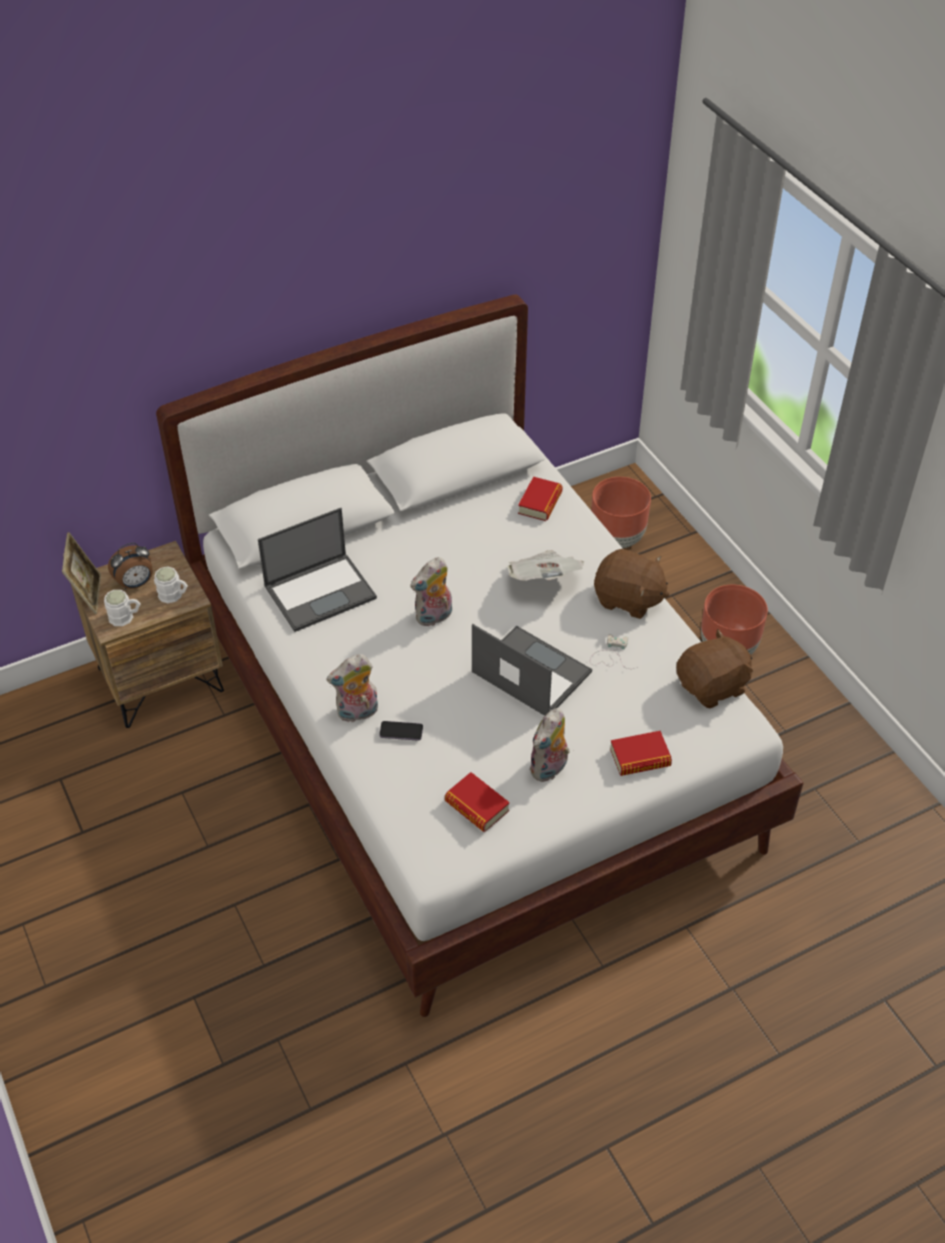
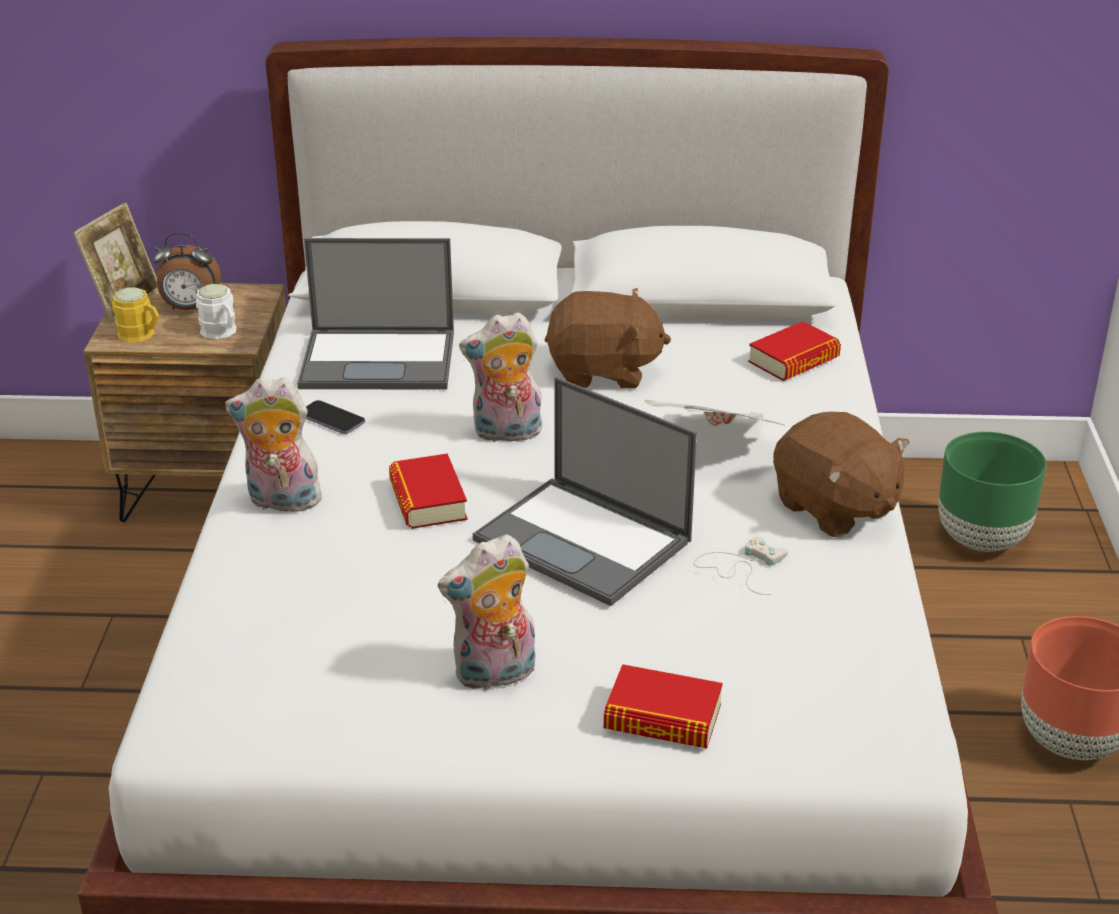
camera: 30 degrees right, 15 degrees down
white mug [104,590,141,626] -> yellow mug [112,287,159,342]
phone [379,721,423,741] -> phone moved to [306,400,365,434]
book [445,772,510,832] -> book moved to [389,453,468,529]
laptop [472,624,592,716] -> laptop turned 150 degrees clockwise [473,377,697,606]
brown planter [591,477,651,548] -> green planter [938,432,1046,552]
brown plush toy [676,629,753,708] -> brown plush toy moved to [545,288,671,388]

